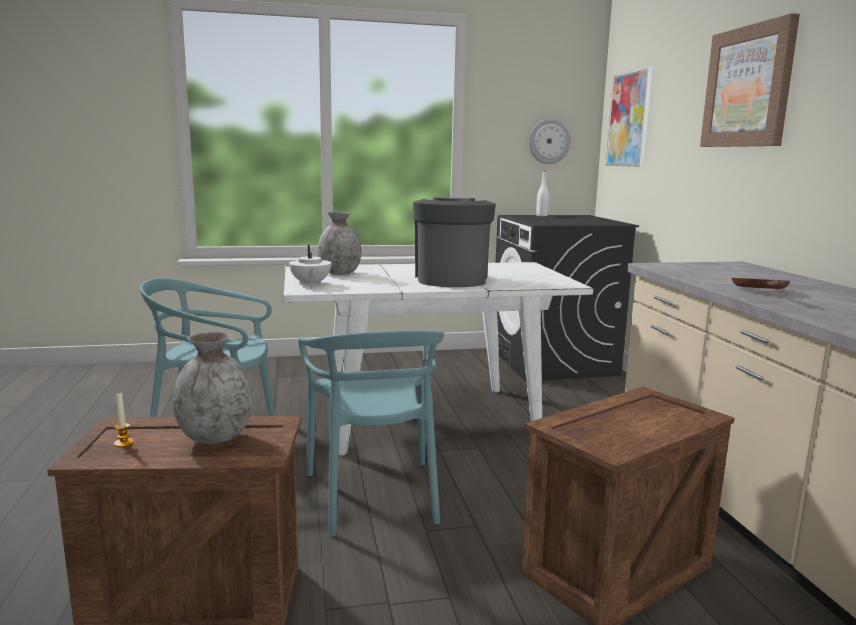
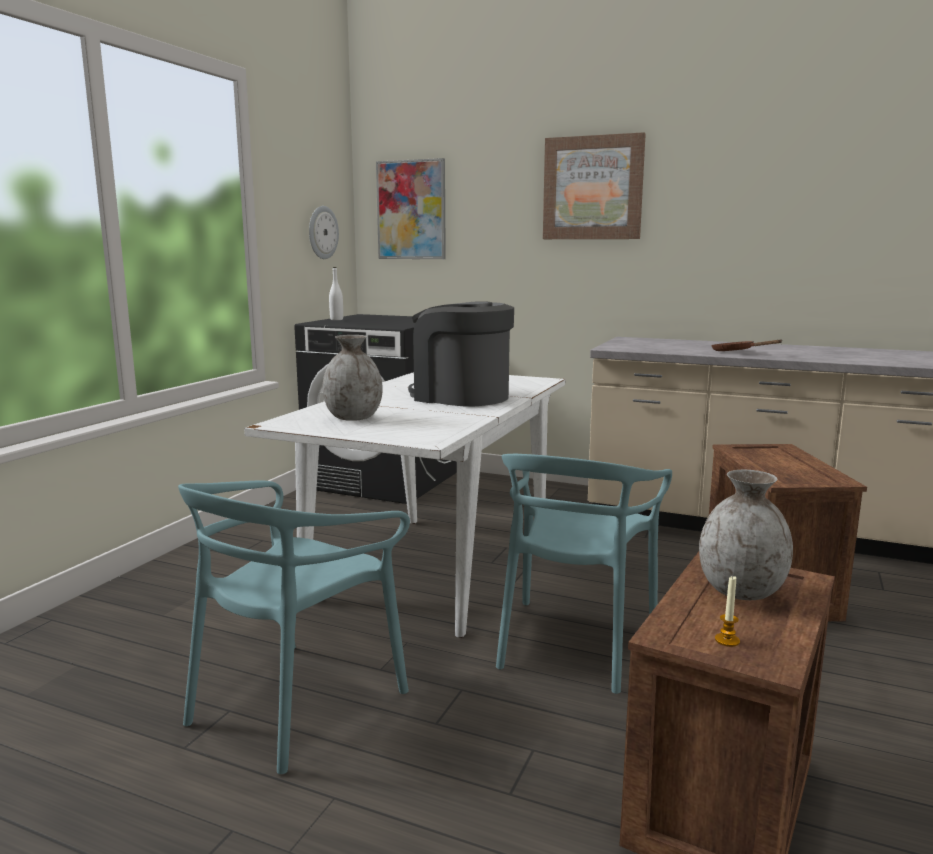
camera: 55 degrees left, 0 degrees up
white teapot [289,245,331,287] -> none
turquoise chair [298,331,444,536] -> turquoise chair turned 90 degrees clockwise [496,454,672,694]

